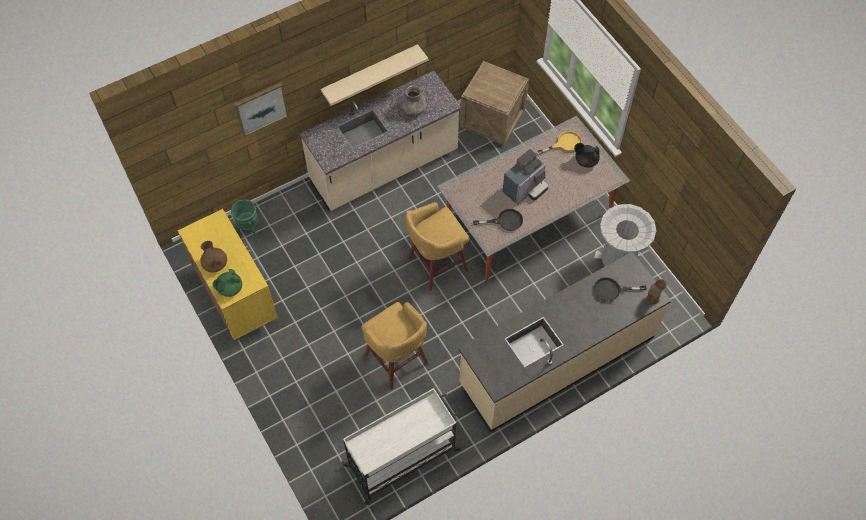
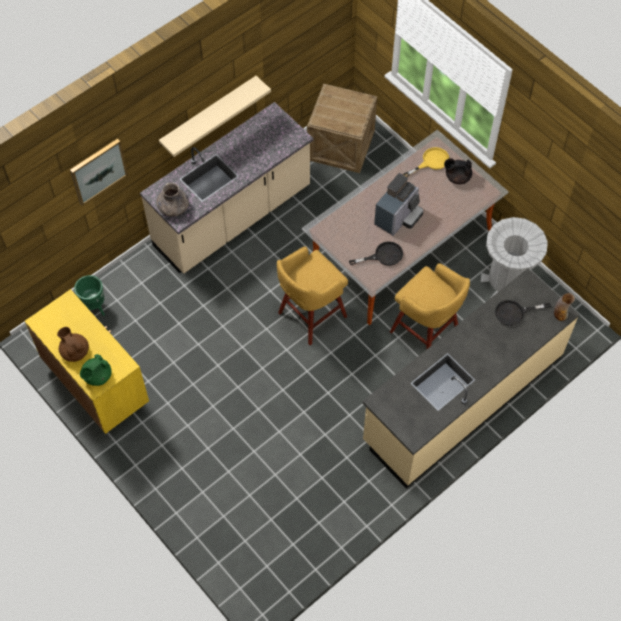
camera: 10 degrees left, 0 degrees up
white cart [341,388,460,505] -> none
yellow stool [361,302,429,390] -> yellow stool moved to [390,263,470,350]
grey vase [399,85,427,116] -> grey vase moved to [156,182,189,217]

